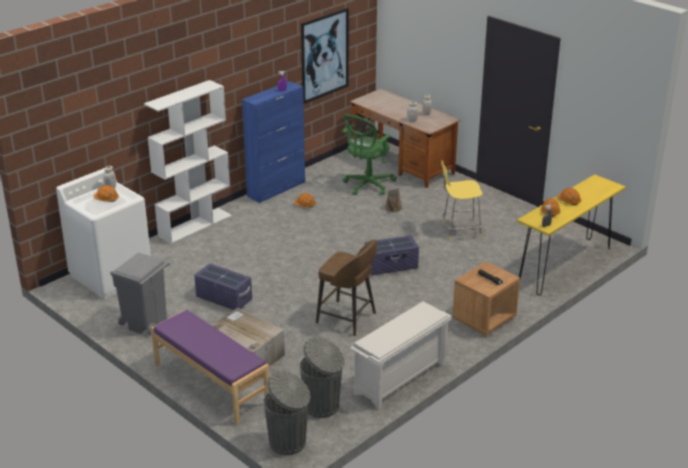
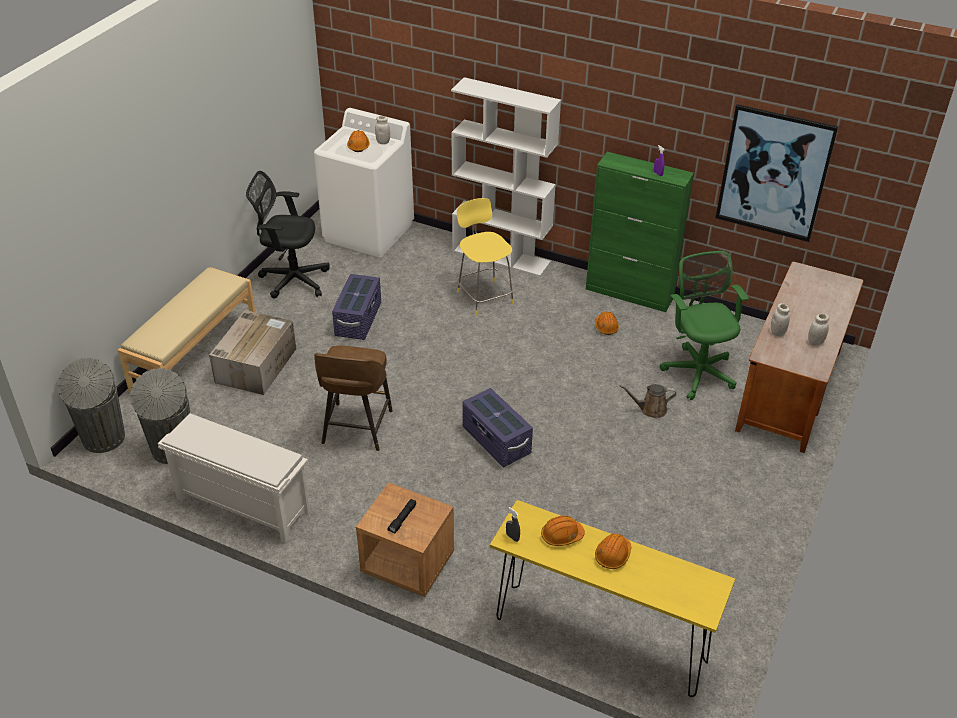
camera: 70 degrees right, 10 degrees up
grey trash can [110,253,170,335] -> black office chair [246,171,330,299]
purple bench [151,310,269,425] -> beige bench [118,267,255,392]
blue cabinet [242,81,305,203] -> green cabinet [586,152,694,312]
green office chair [342,114,397,195] -> green office chair turned 60 degrees clockwise [660,251,749,400]
yellow stool [441,160,483,240] -> yellow stool moved to [457,198,514,315]

